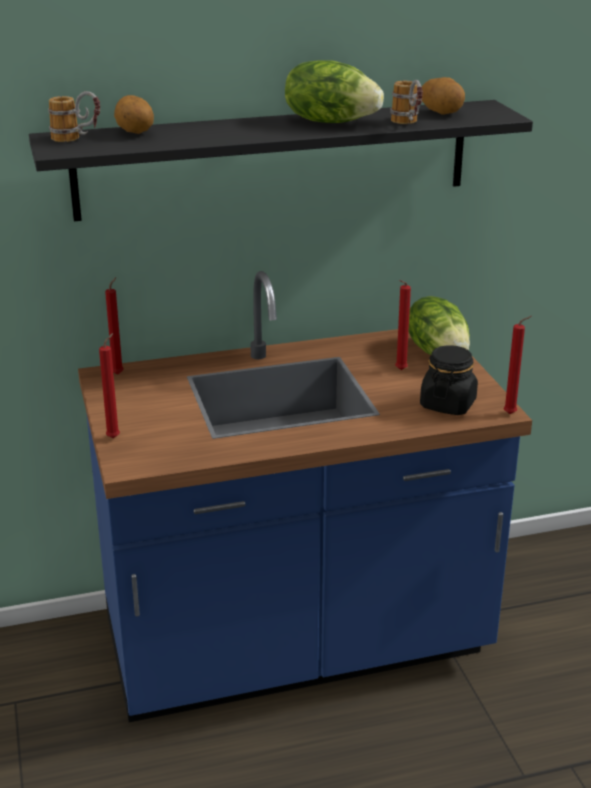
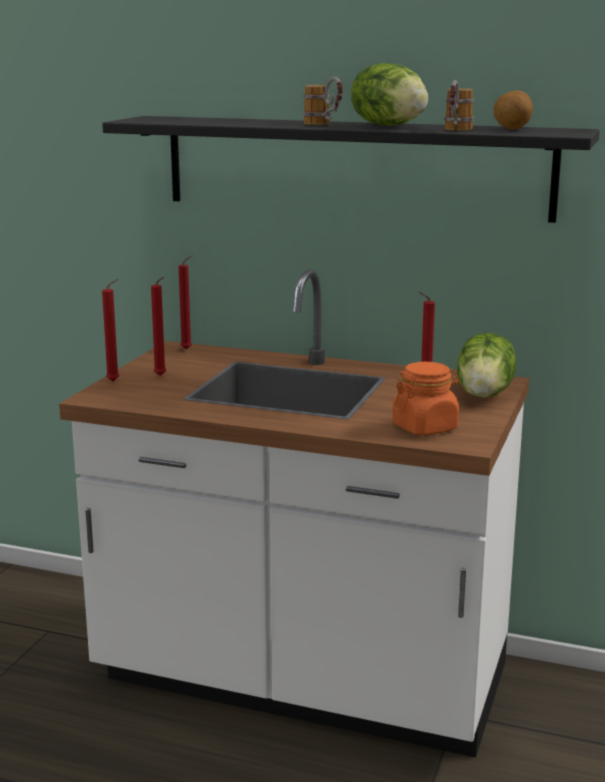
camera: 35 degrees right, 10 degrees down
mug [48,91,100,142] -> mug moved to [303,77,343,125]
blue counter [78,271,532,722] -> white counter [59,269,529,757]
potato [114,95,154,134] -> none
black jar [420,345,478,415] -> orange jar [392,362,459,435]
red candle [504,316,532,414] -> red candle moved to [151,277,166,376]

